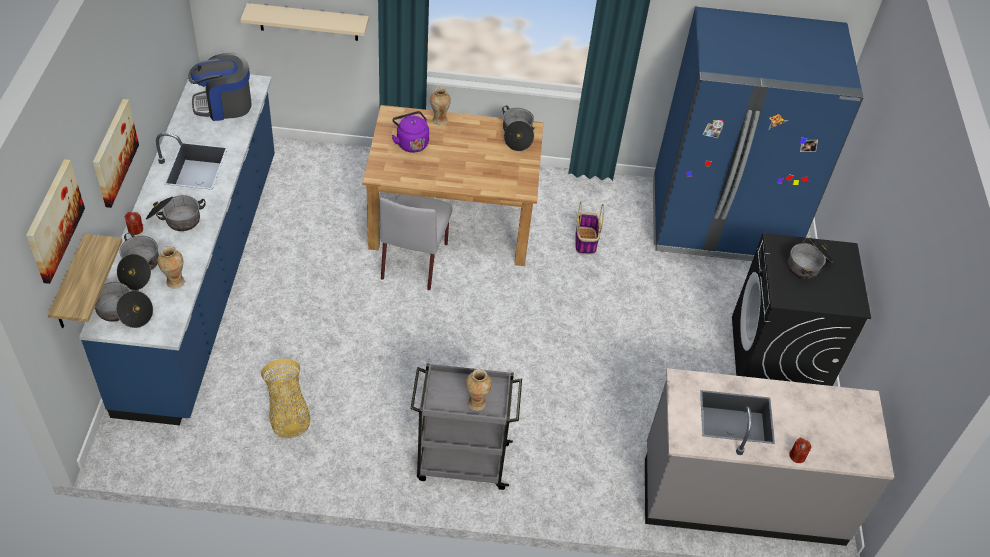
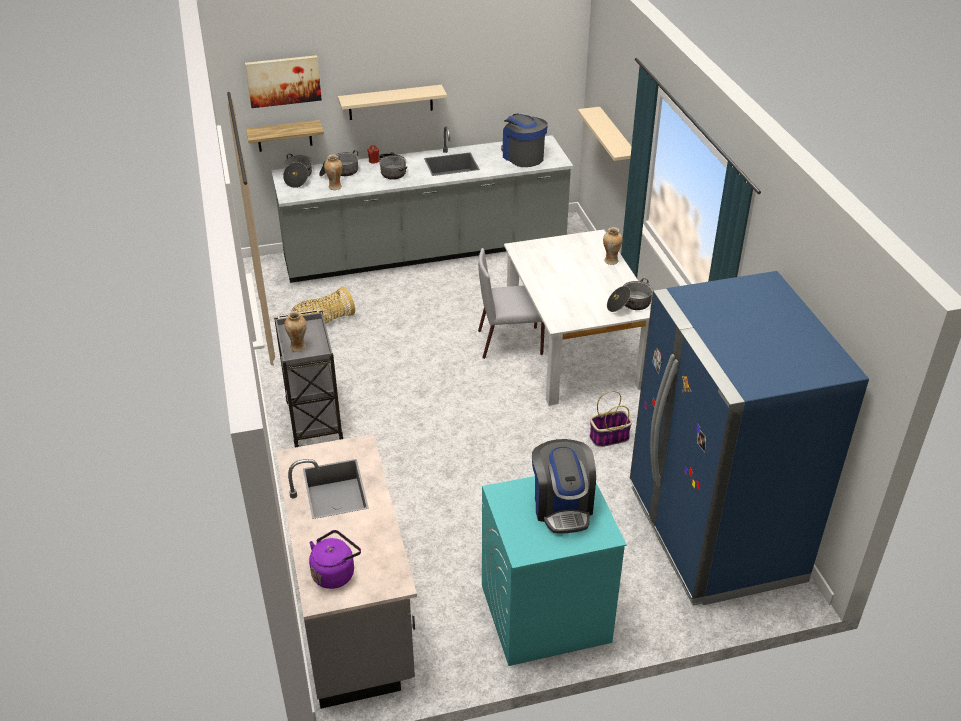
camera: 75 degrees right, 10 degrees down
blue counter [79,74,275,425] -> grey counter [271,126,573,283]
picture [93,99,139,208] -> beige shelf [338,85,447,120]
brown dining table [362,105,544,266] -> white dining table [504,229,652,406]
purple kettle [392,111,429,153] -> purple kettle moved to [309,530,361,589]
black washing machine [732,233,871,386] -> turquoise washing machine [482,476,627,666]
cooking pot [788,237,833,279] -> coffee machine [532,439,596,534]
red candle [789,438,811,463] -> none

